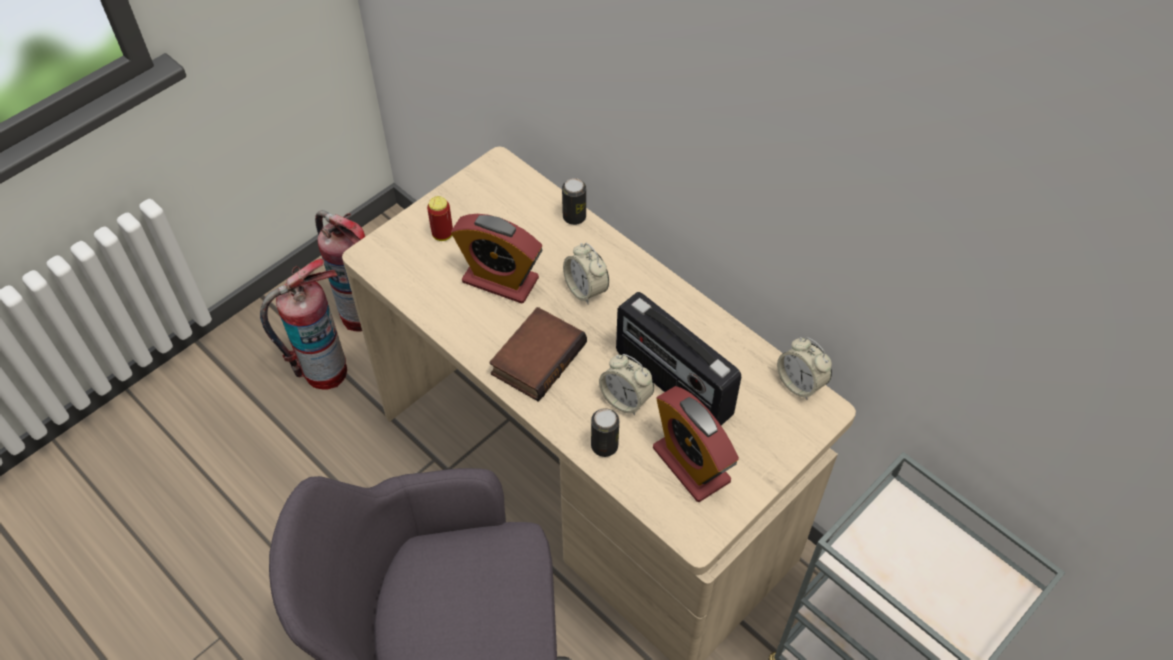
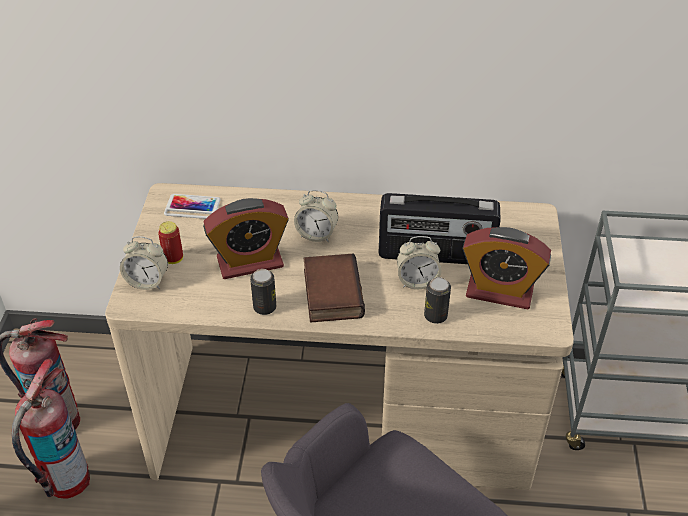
camera: 40 degrees left, 10 degrees down
can [562,178,586,225] -> can moved to [250,269,276,315]
alarm clock [777,337,832,400] -> alarm clock moved to [120,236,168,290]
none -> phone [164,194,221,219]

